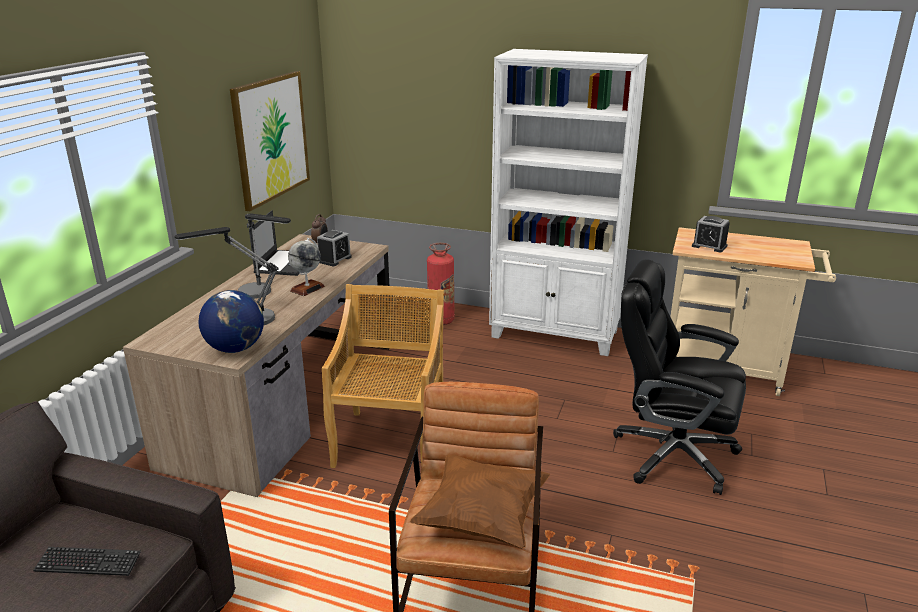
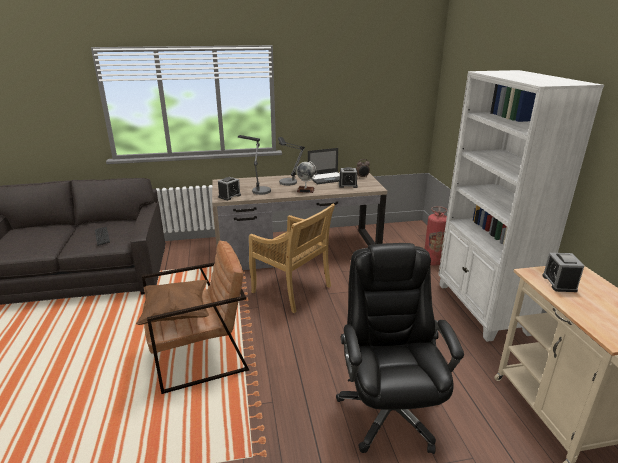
camera: 60 degrees right, 0 degrees up
globe [199,290,264,353] -> alarm clock [218,177,241,201]
picture [230,71,310,211] -> none
beige chair [322,284,444,468] -> beige chair turned 60 degrees clockwise [249,204,335,313]

